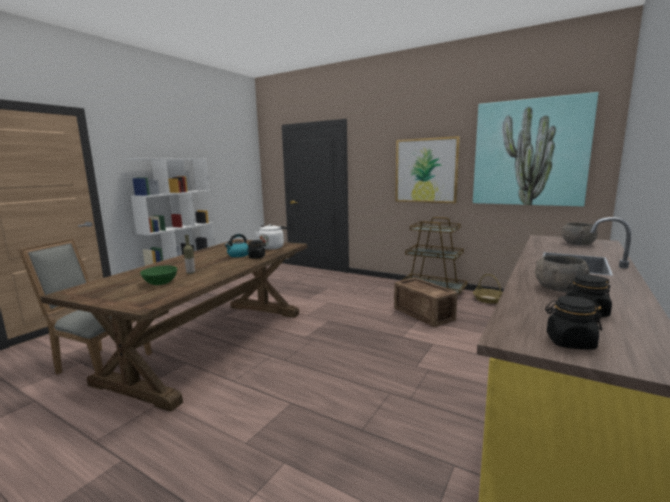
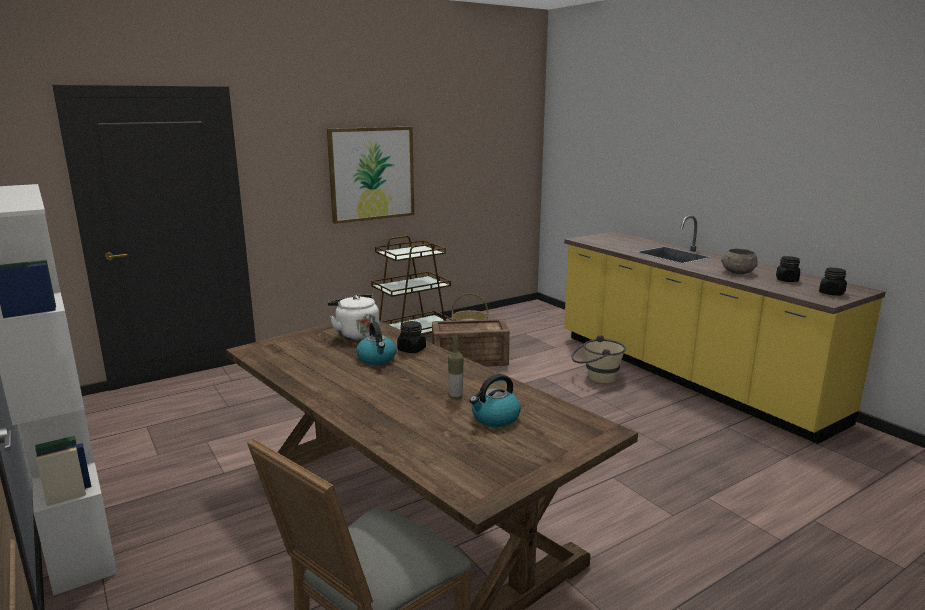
camera: 65 degrees left, 5 degrees up
green bowl [140,266,177,285] -> kettle [470,374,521,427]
picture [473,92,599,207] -> none
grey bowl [561,222,598,245] -> none
none -> beige bucket [571,335,626,383]

